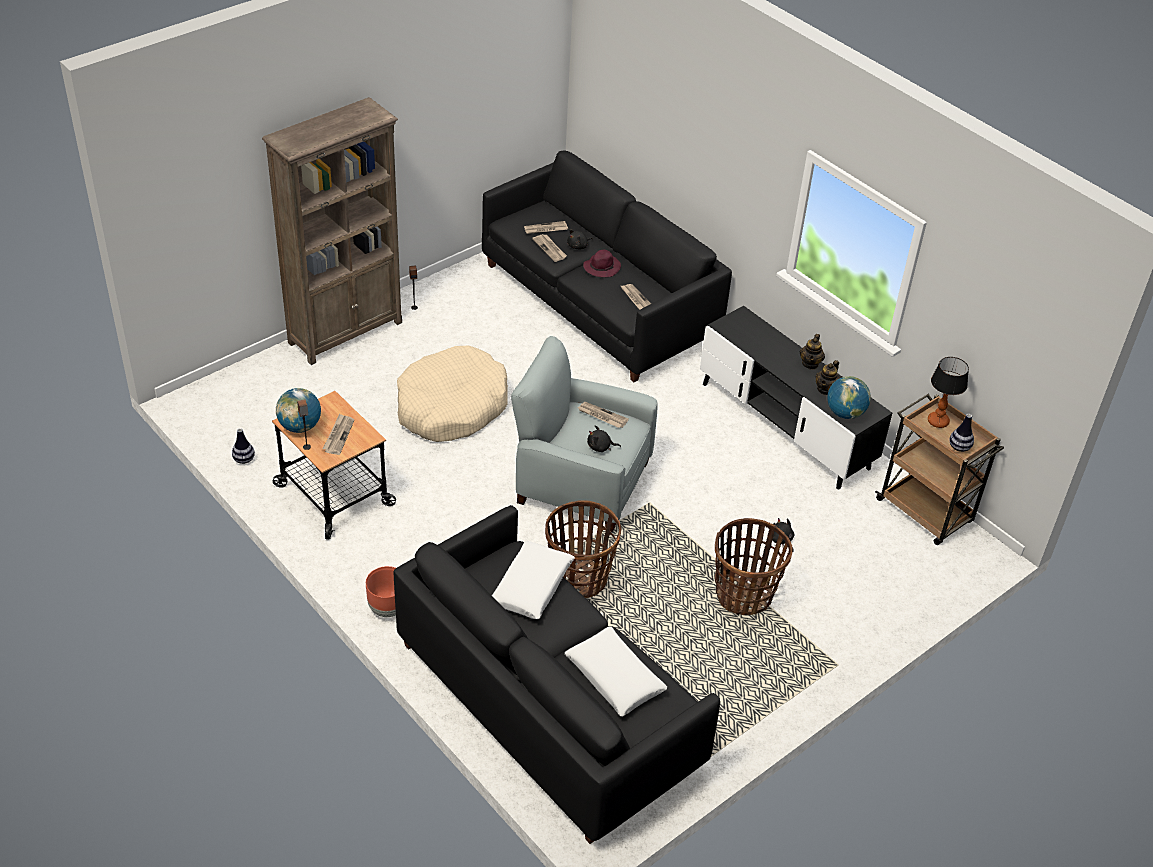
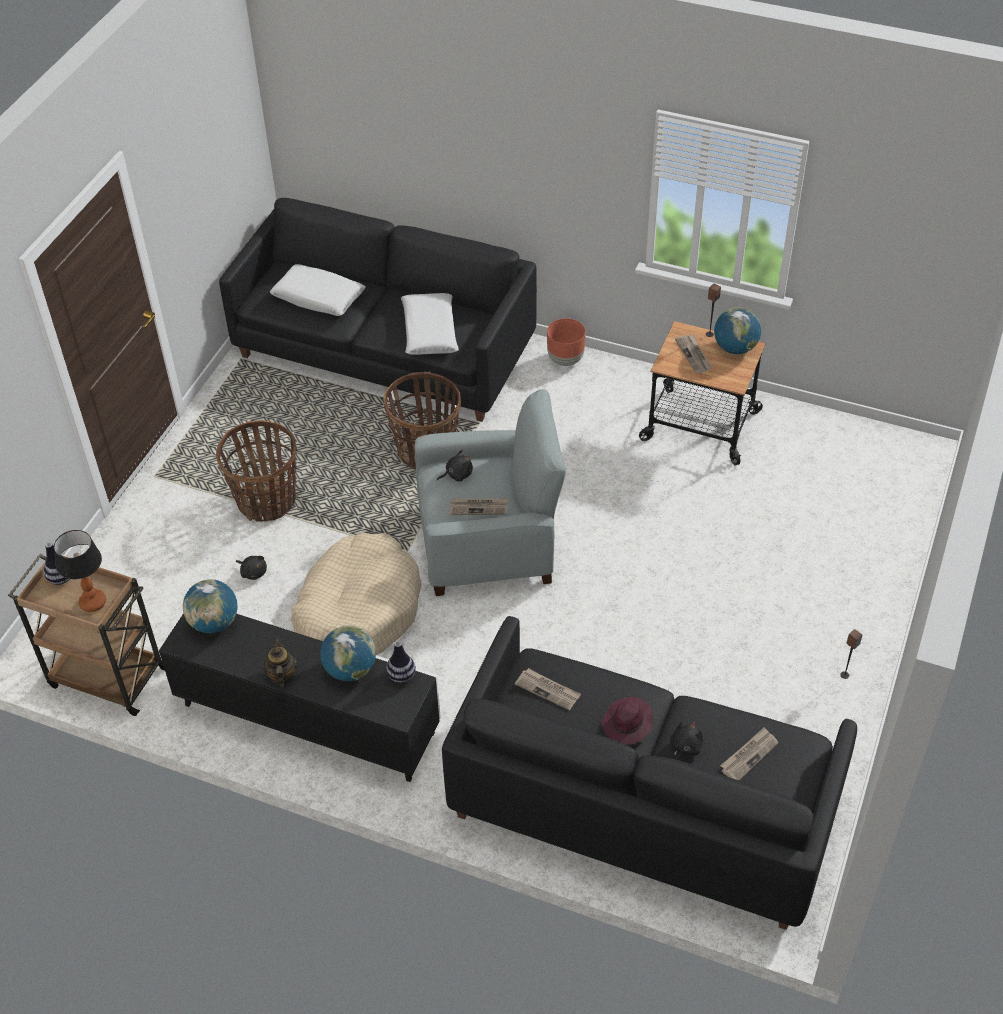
camera: 155 degrees right, 5 degrees up
vase [232,428,255,464] -> vase moved to [386,641,416,683]
brown bookcase [262,97,402,365] -> none
beige dog bed [397,345,508,442] -> beige dog bed moved to [291,533,422,655]
newspaper [532,234,567,262] -> none
teapot [815,360,839,396] -> none
none -> globe [320,625,376,681]

